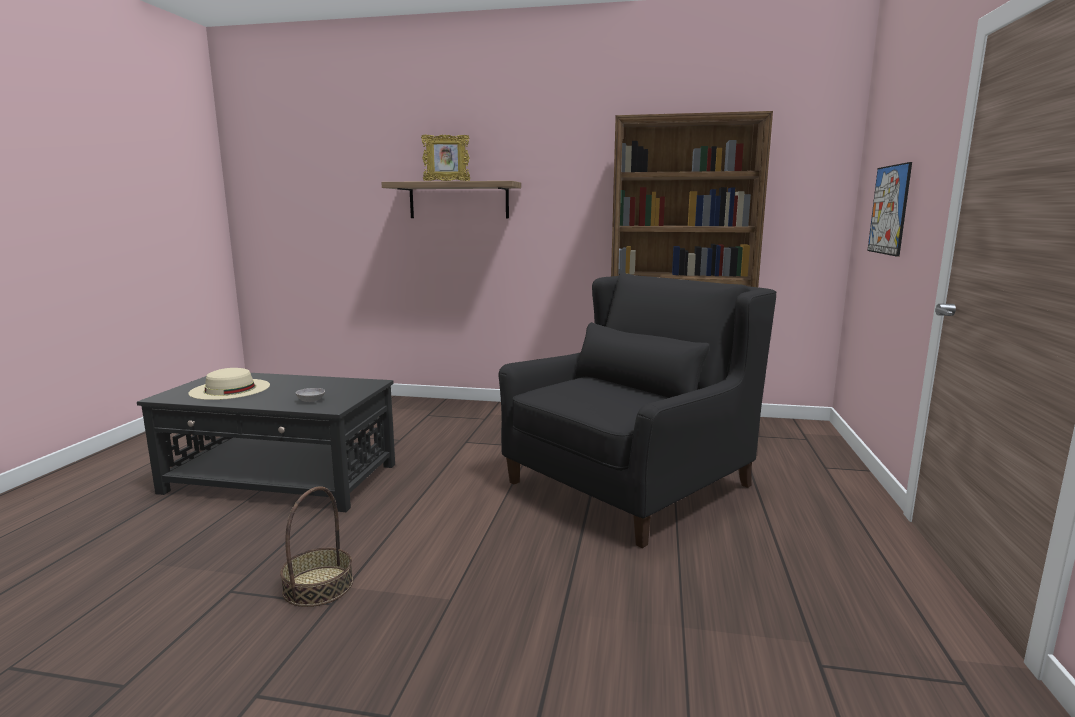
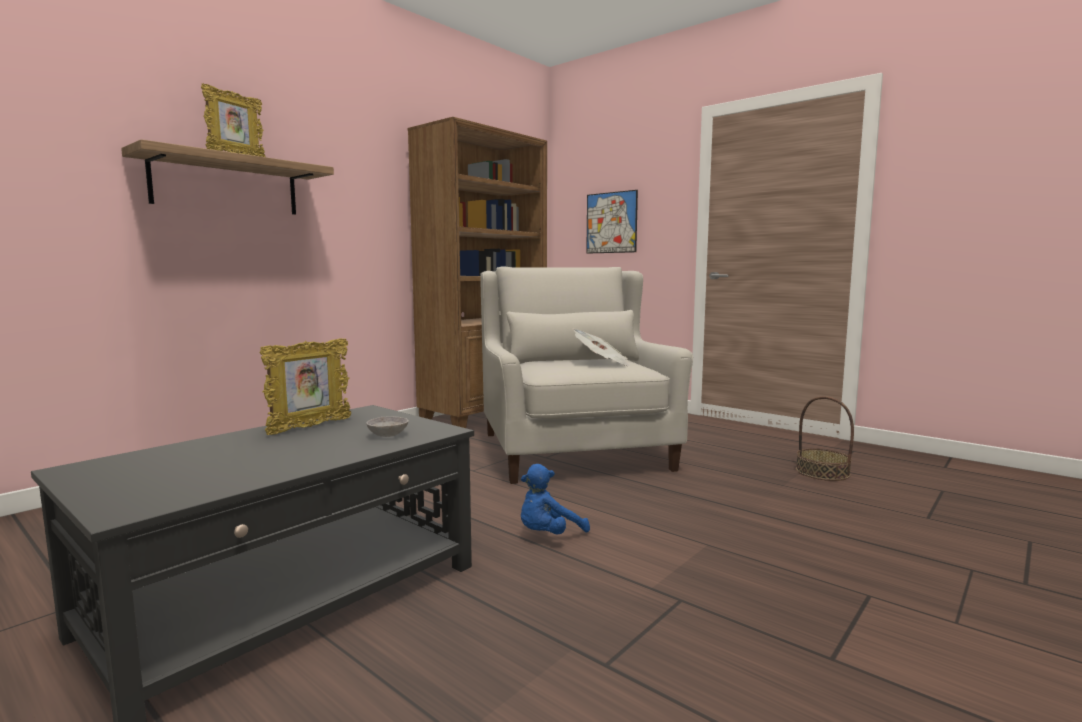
camera: 60 degrees left, 5 degrees down
beige hat [188,368,270,400] -> none
basket [280,486,353,607] -> basket moved to [796,396,854,481]
black armchair [499,273,776,548] -> white armchair [480,266,693,484]
none -> picture frame [260,339,351,435]
none -> blue plush toy [521,464,590,535]
none -> newspaper [573,329,629,366]

